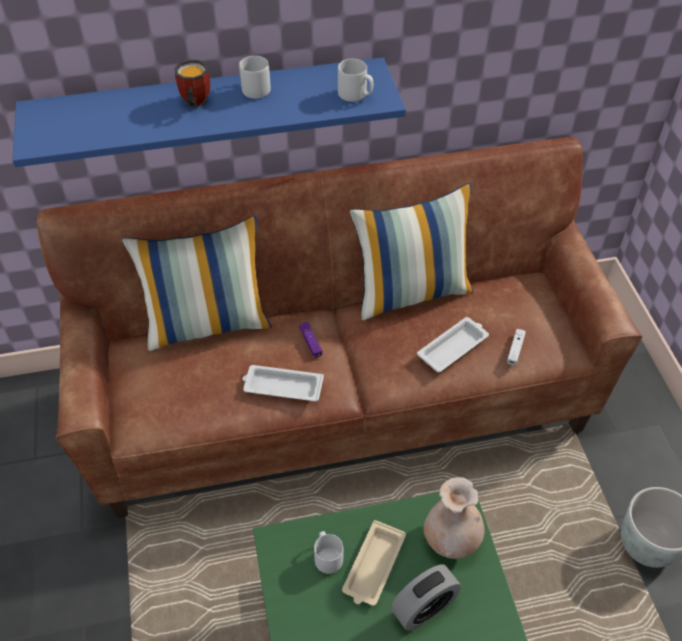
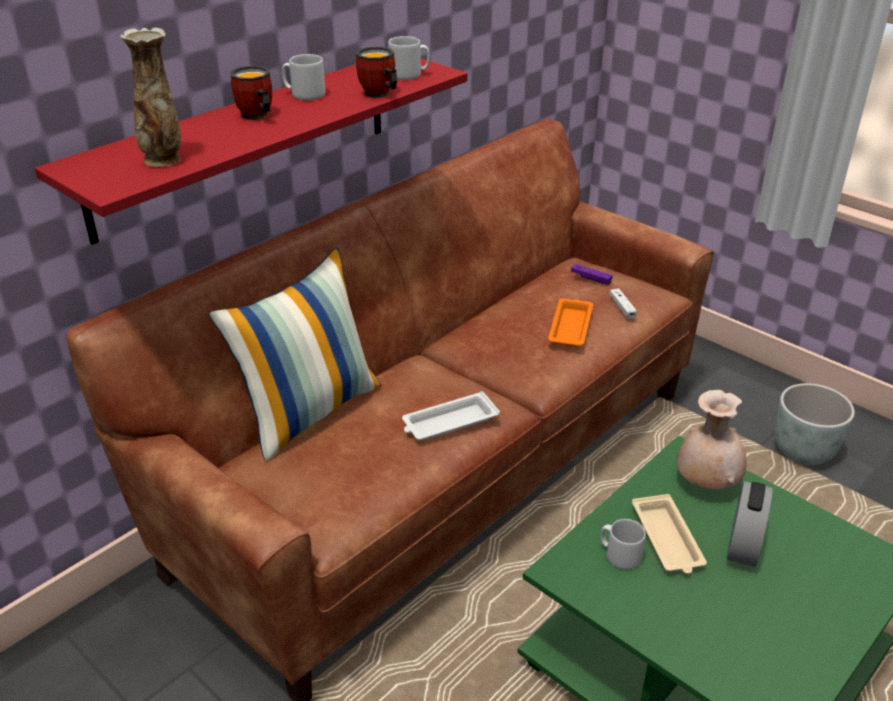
camera: 35 degrees left, 15 degrees down
blue shelf [12,57,406,167] -> red shelf [35,58,468,245]
purple game controller [299,322,322,358] -> purple game controller moved to [571,264,613,285]
pillow [350,183,474,320] -> none
white tray [417,317,489,373] -> orange tray [548,299,593,347]
none -> vase [120,28,181,167]
none -> mug [356,47,397,98]

